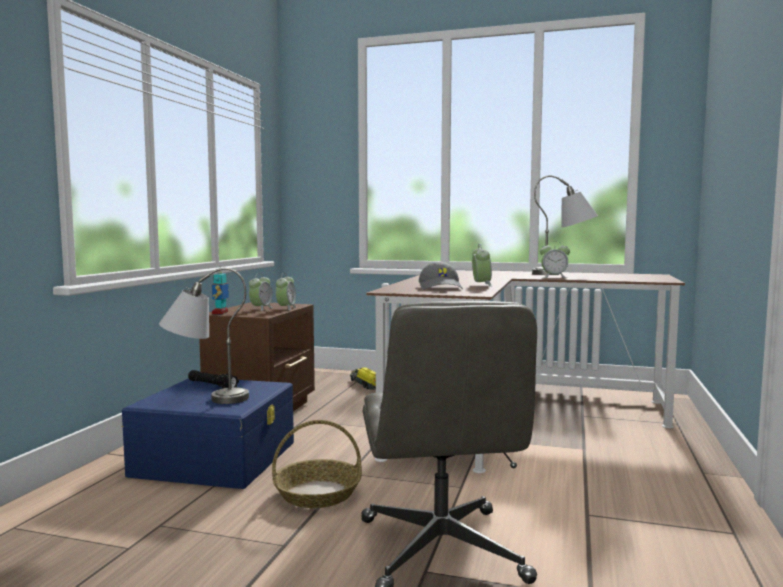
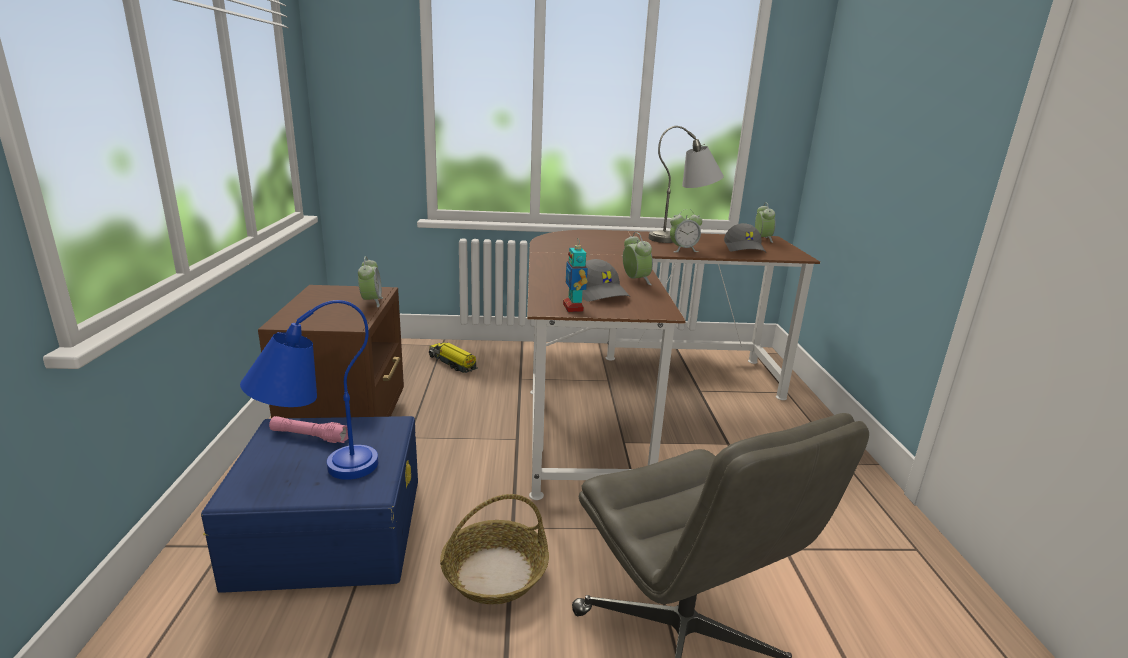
camera: 20 degrees left, 15 degrees up
grey table lamp [159,268,249,404] -> blue table lamp [240,300,378,480]
black flashlight [188,370,239,388] -> pink flashlight [269,416,348,443]
toy robot [212,266,229,314] -> toy robot moved to [563,238,588,312]
alarm clock [249,273,273,311] -> alarm clock moved to [755,202,776,243]
none -> grey cap [724,223,766,252]

